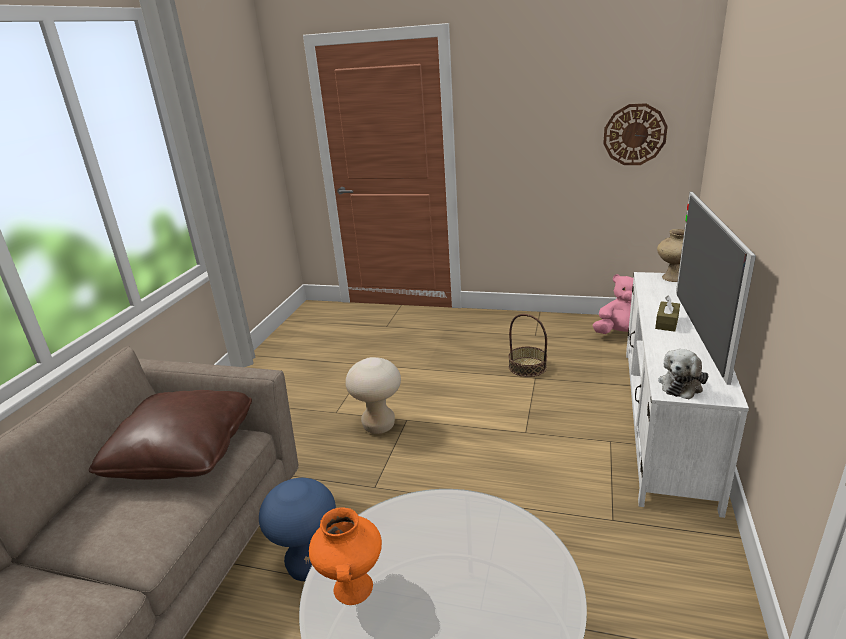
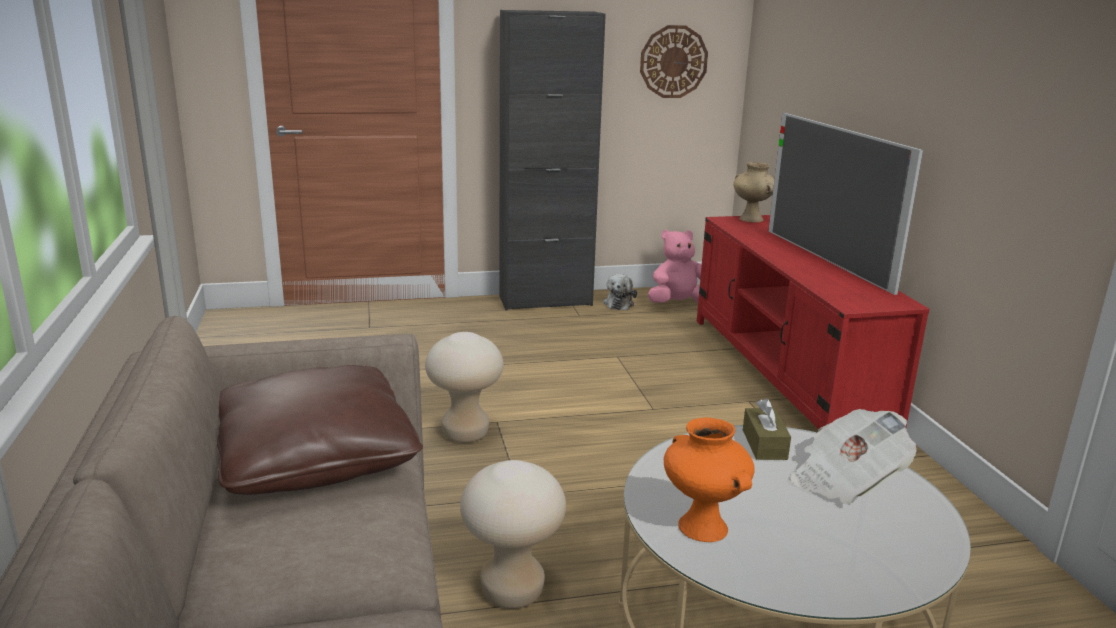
camera: 30 degrees left, 5 degrees down
blue stool [259,478,336,581] -> beige stool [460,460,566,609]
basket [509,314,547,377] -> none
white tv stand [626,272,749,518] -> red tv stand [697,215,930,430]
brown tissue box [655,295,680,332] -> brown tissue box moved to [743,398,791,460]
plush toy [658,349,708,399] -> plush toy moved to [603,274,637,310]
none -> black cabinet [499,10,606,311]
none -> newspaper [790,409,916,504]

